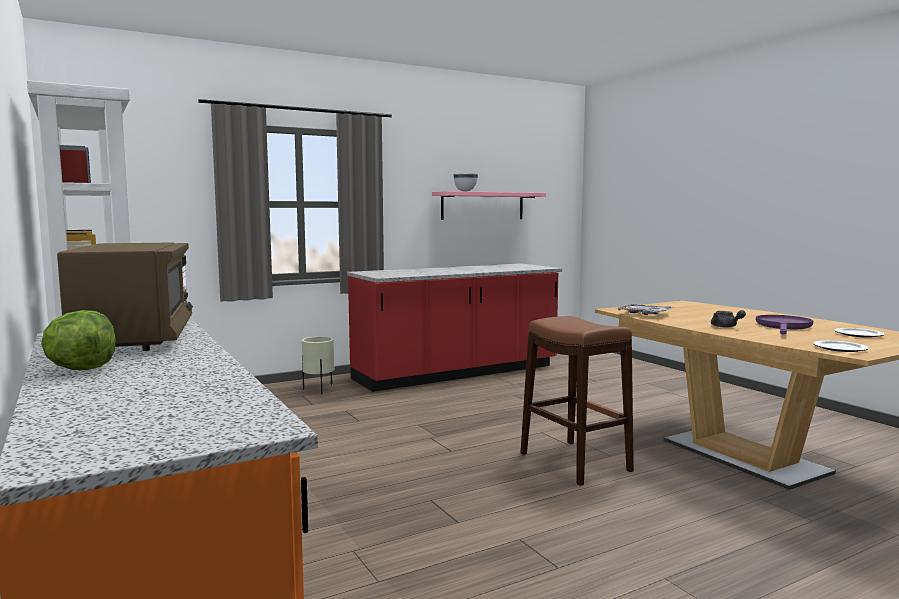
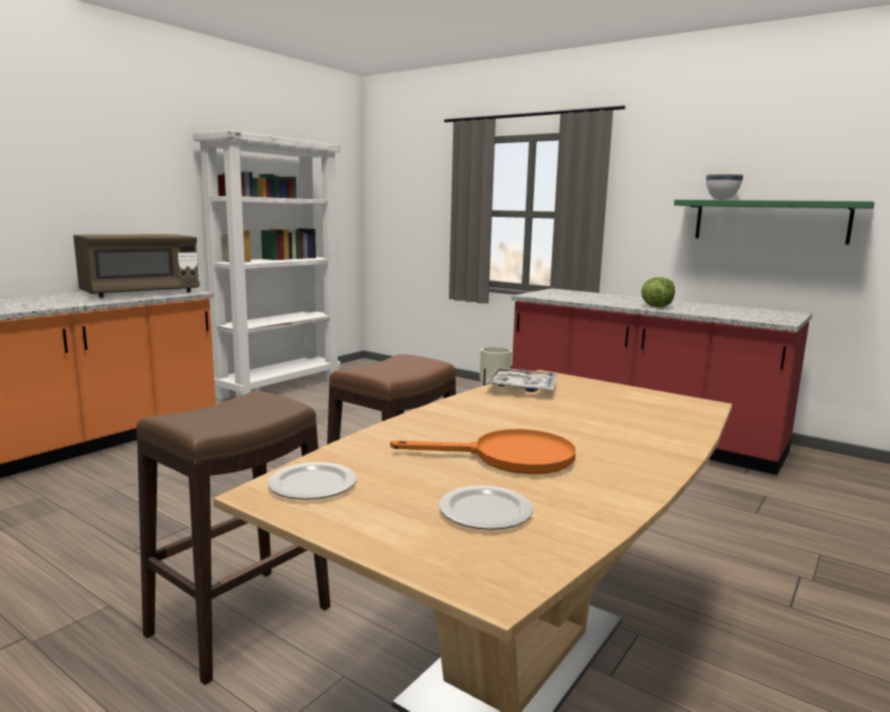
camera: 65 degrees right, 5 degrees up
lettuce [41,310,116,370] -> lettuce moved to [641,277,675,307]
pink shelf [432,191,546,220] -> green shelf [674,200,875,245]
grey teapot [711,310,746,328] -> none
purple frying pan [756,315,813,335] -> orange frying pan [390,429,576,474]
none -> brown stool [136,391,330,685]

